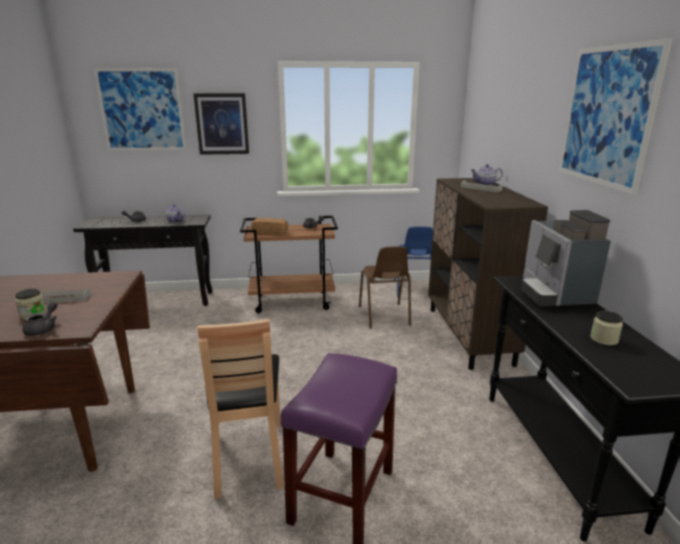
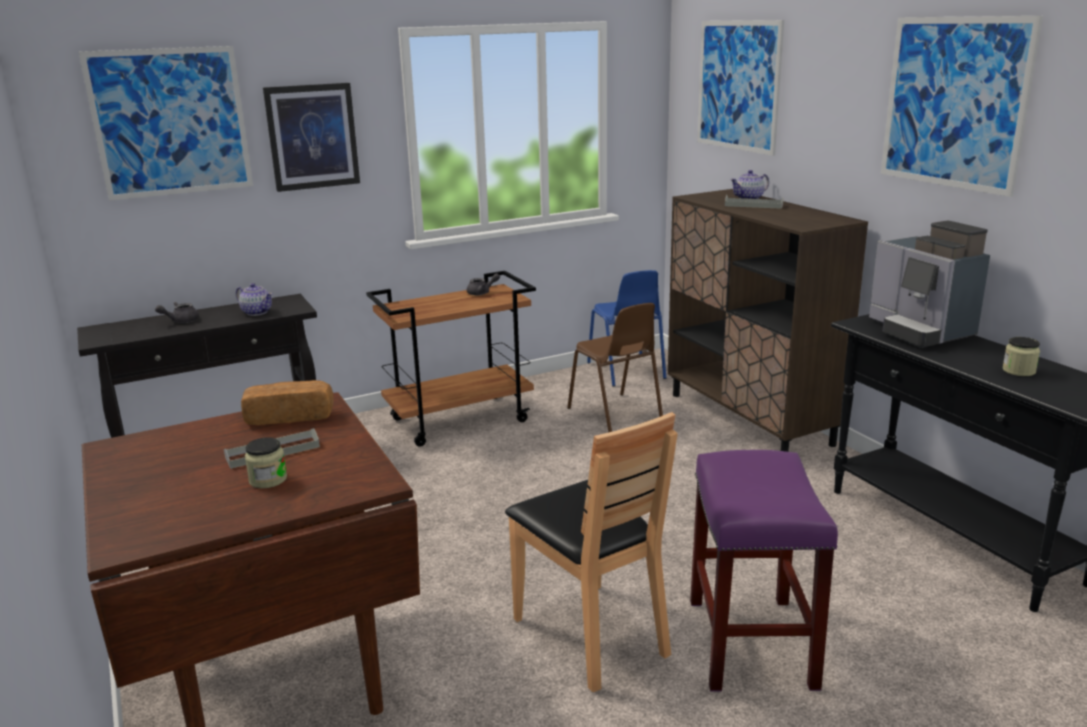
camera: 20 degrees left, 0 degrees up
grey teapot [22,302,57,336] -> none
bread [252,218,288,235] -> bread moved to [241,380,334,425]
none -> picture [697,20,784,156]

